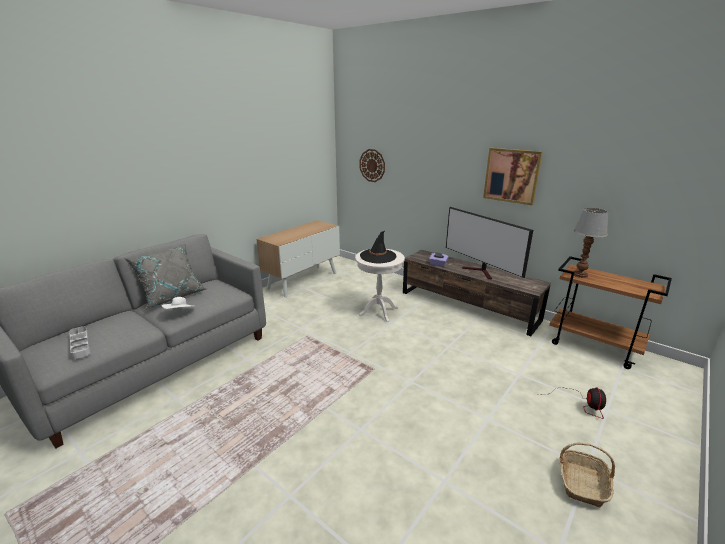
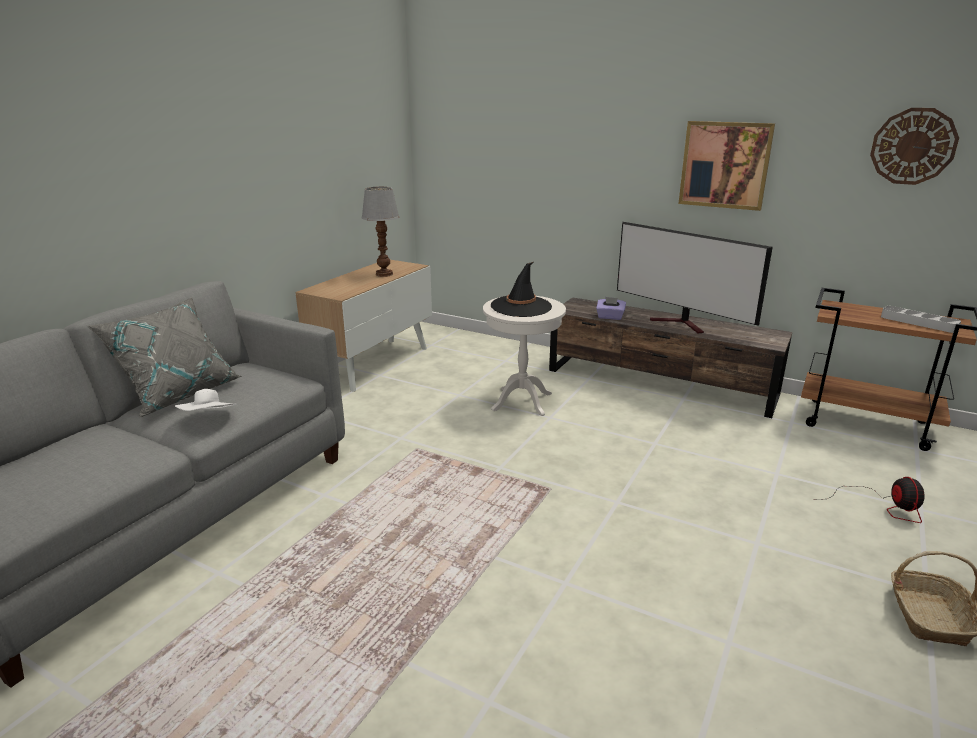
camera: 10 degrees left, 0 degrees up
grey tray [69,326,90,359] -> grey tray moved to [881,306,961,333]
wall clock [360,149,385,182] -> wall clock moved to [870,108,959,185]
table lamp [574,208,608,278] -> table lamp moved to [361,187,399,277]

